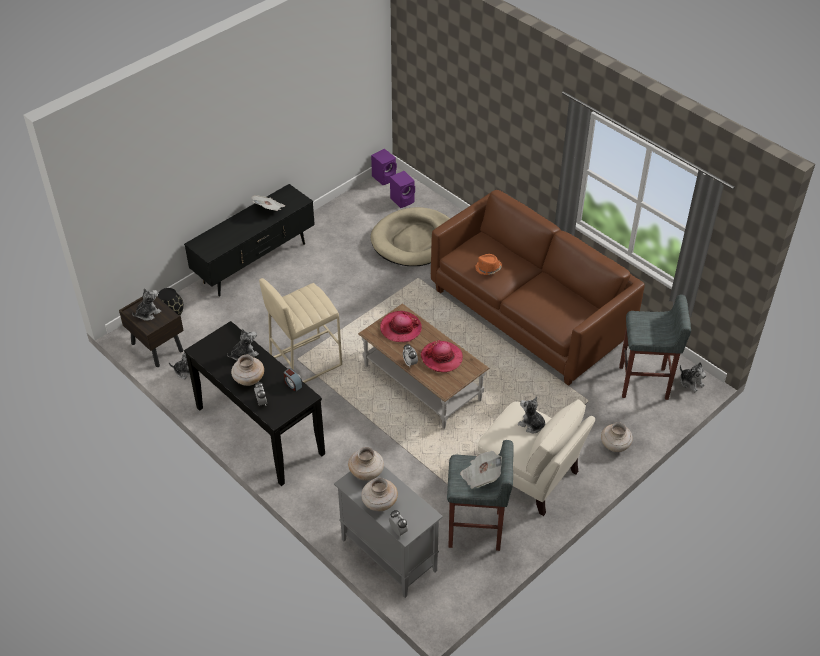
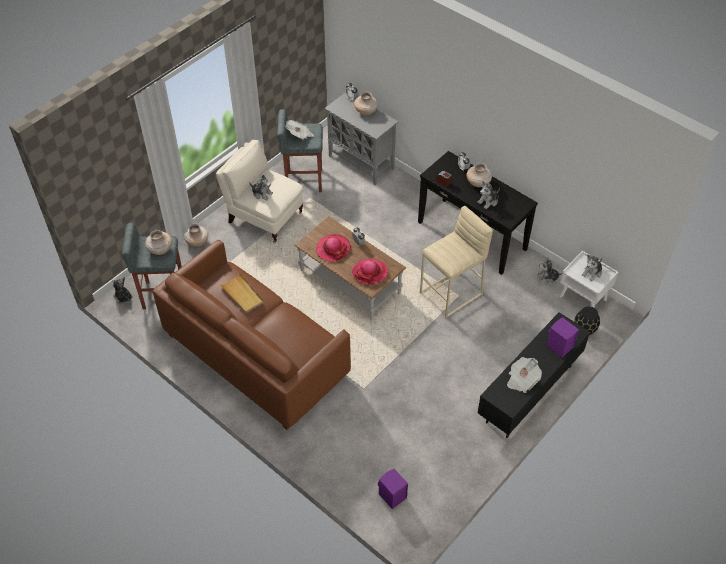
camera: 175 degrees right, 5 degrees up
brown nightstand [119,297,184,367] -> white nightstand [559,251,618,308]
beige vase [348,447,384,481] -> beige vase moved to [145,230,172,255]
beige dog bed [370,207,450,266] -> none
purple speaker [371,149,397,185] -> purple speaker moved to [546,317,579,357]
orange hat [475,254,502,275] -> none
none -> beige tray [219,273,264,313]

